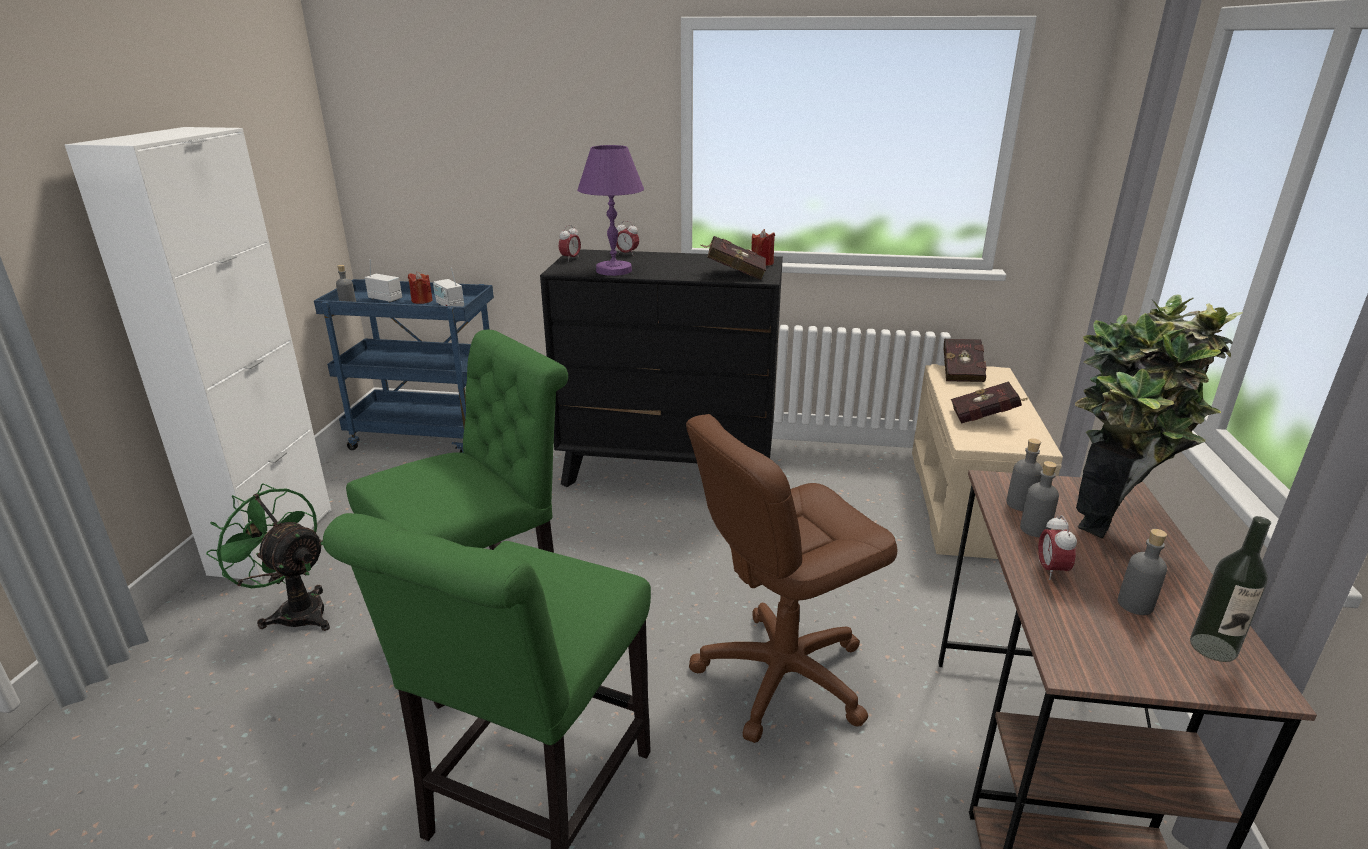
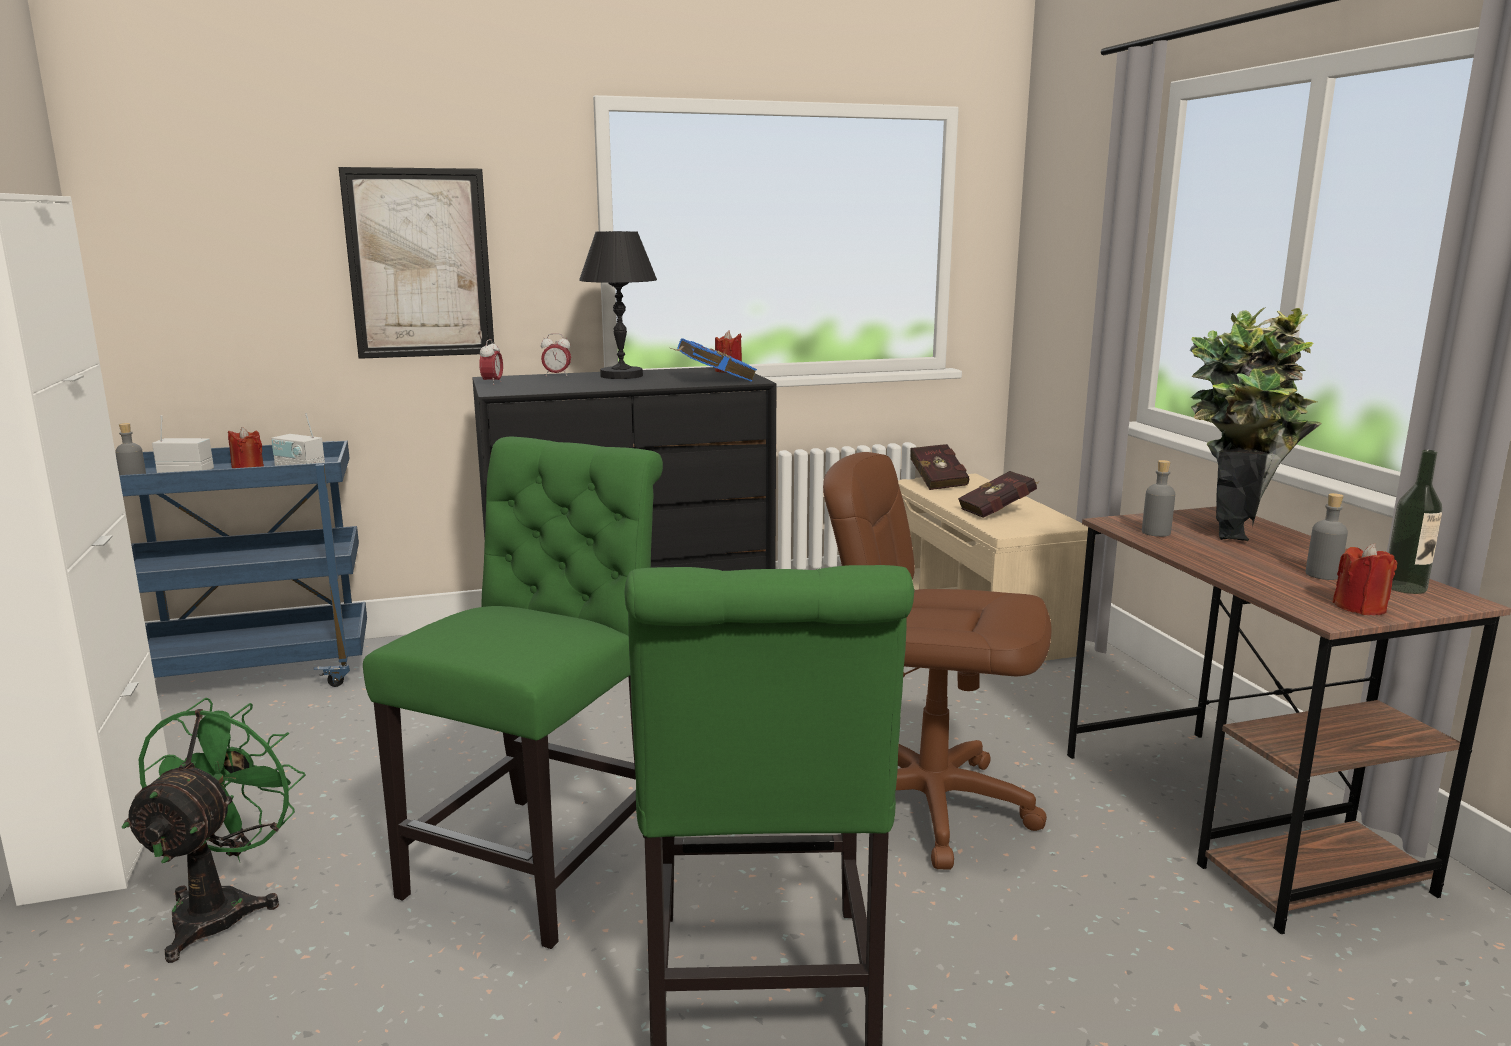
camera: 25 degrees left, 10 degrees down
green fan [206,483,330,631] -> green fan turned 90 degrees clockwise [122,698,306,963]
purple table lamp [577,145,644,276] -> none
brown office chair [686,414,898,743] -> brown office chair turned 75 degrees clockwise [823,452,1051,869]
red book [699,236,766,280] -> blue book [671,338,757,382]
grey bottle [1020,461,1059,537] -> none
alarm clock [1038,515,1077,580] -> none
none -> picture [339,167,494,359]
none -> black table lamp [579,231,657,379]
none -> red candle [1332,544,1397,615]

